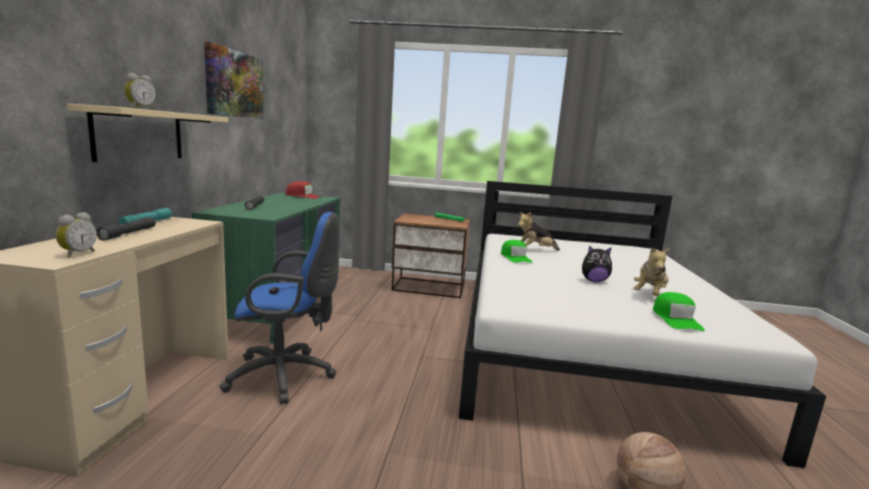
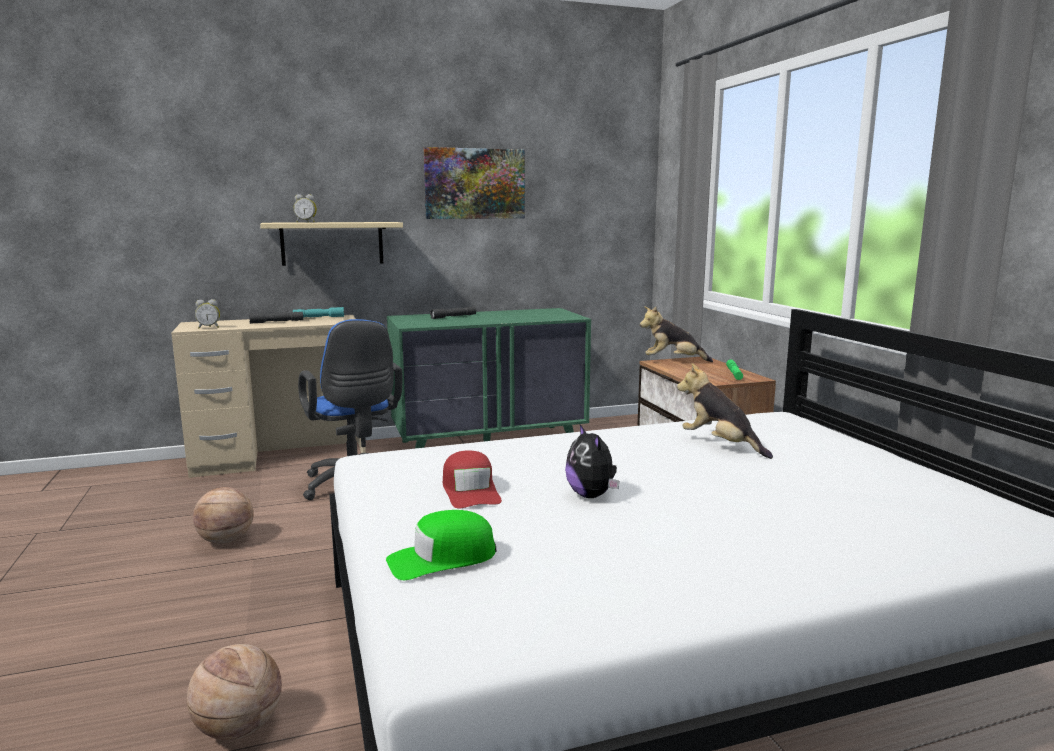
camera: 65 degrees right, 0 degrees up
red cap [285,181,322,199] -> red cap moved to [443,450,502,508]
green cap [501,240,532,263] -> none
plush toy [634,247,670,296] -> plush toy moved to [640,306,713,362]
none -> basketball [193,487,254,544]

